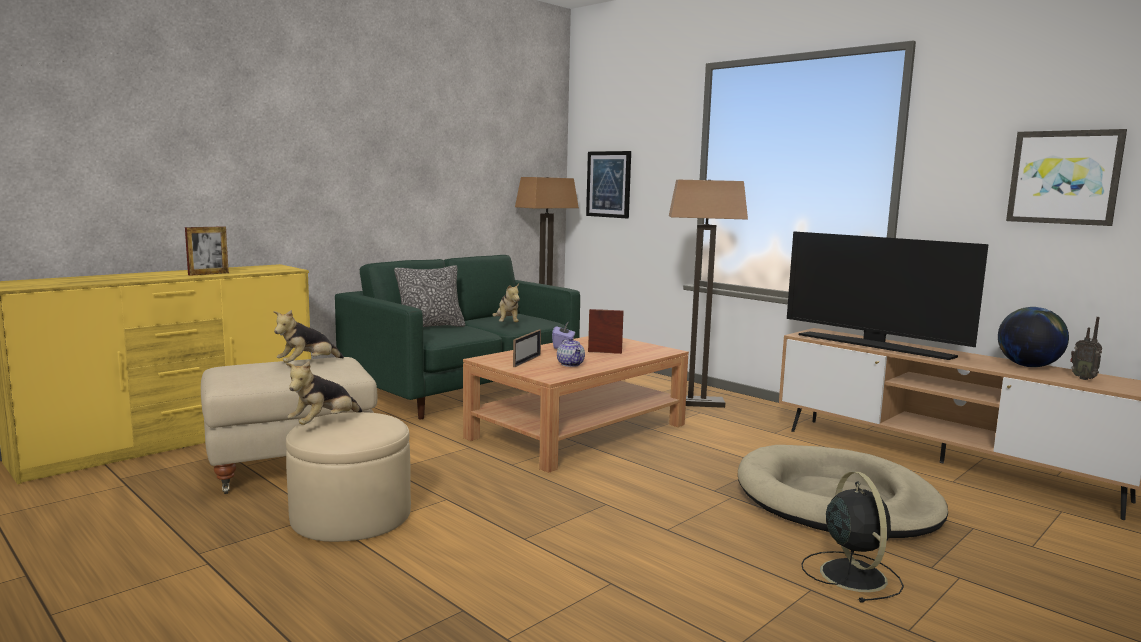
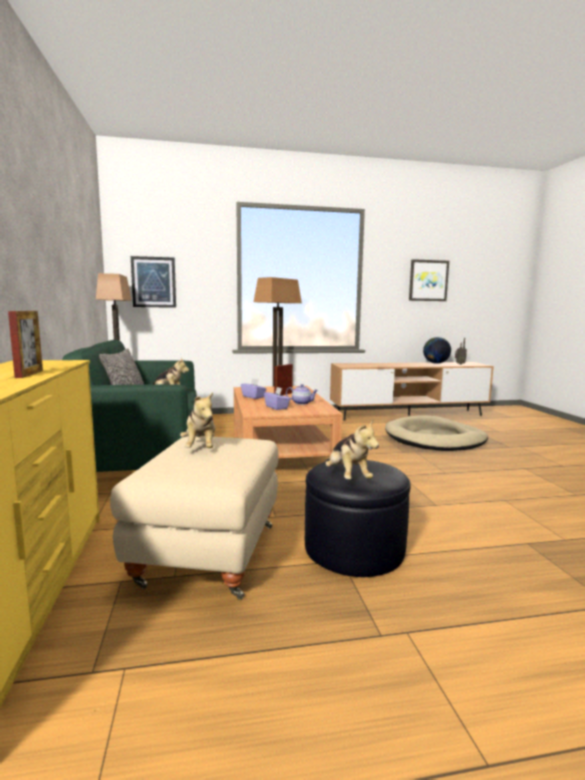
camera: 55 degrees left, 0 degrees up
beige ottoman [286,412,411,542] -> black ottoman [305,460,411,577]
picture frame [513,330,541,367] -> purple tissue box [264,387,290,410]
television [787,231,989,360] -> none
black fan [801,472,904,602] -> none

